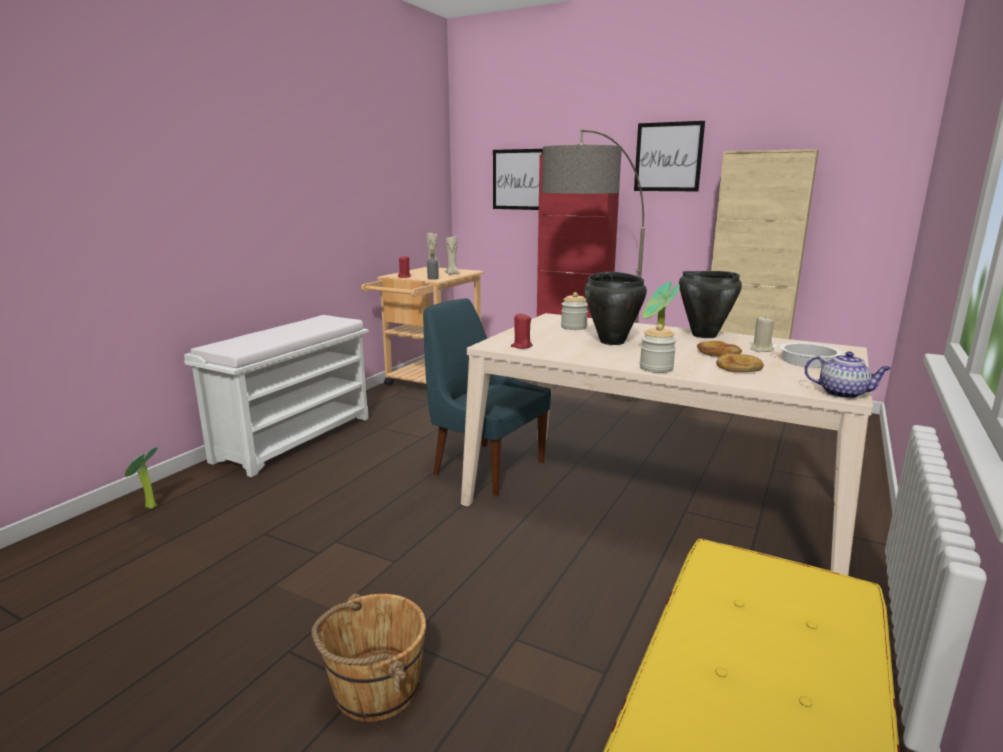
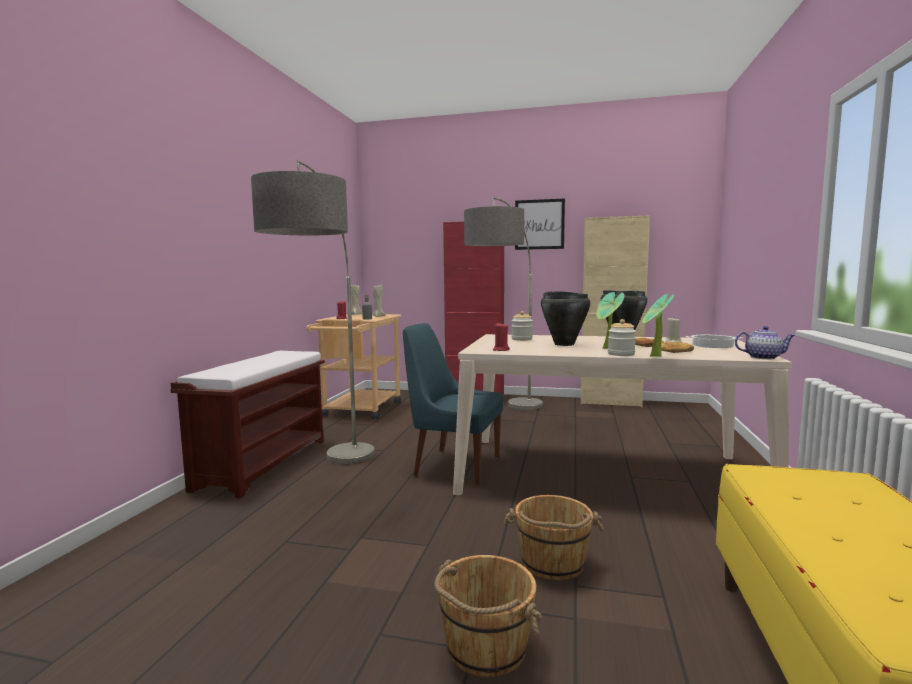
camera: 15 degrees left, 10 degrees down
potted plant [125,447,158,509] -> potted plant moved to [642,294,674,357]
white bench [184,315,369,477] -> brown bench [170,351,325,498]
picture [493,149,543,210] -> none
none -> floor lamp [251,160,375,464]
none -> brown bucket [503,495,605,581]

